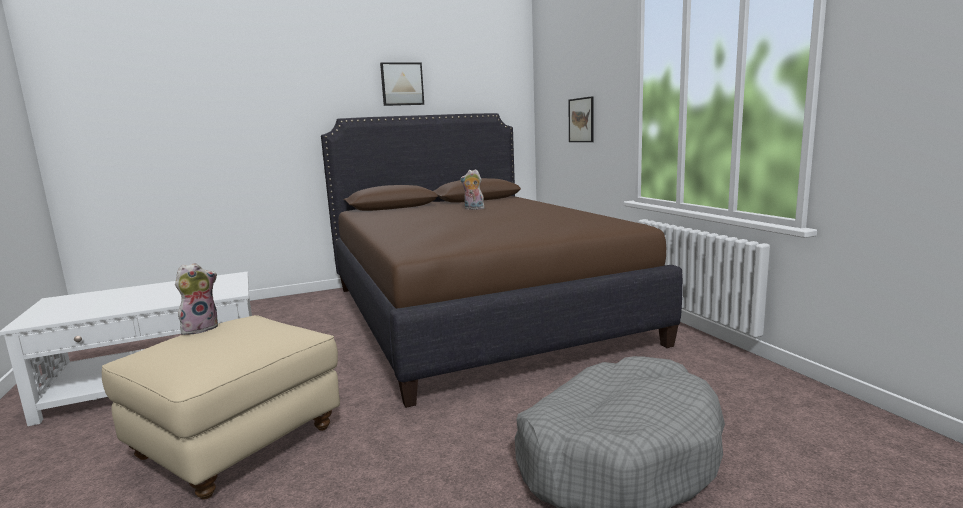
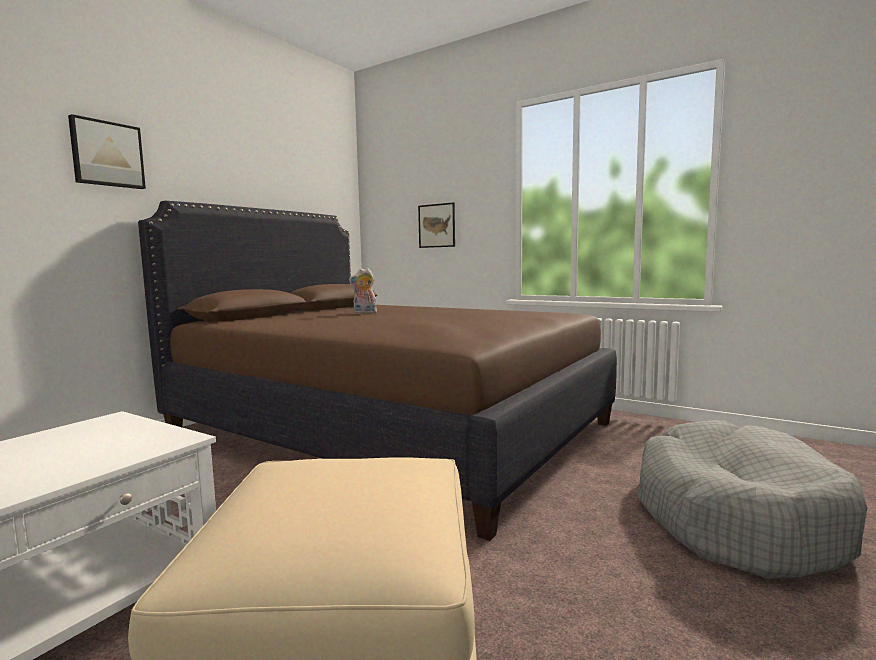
camera: 35 degrees left, 5 degrees down
plush toy [175,263,218,335] -> none
picture [380,62,424,106] -> picture moved to [68,114,146,189]

